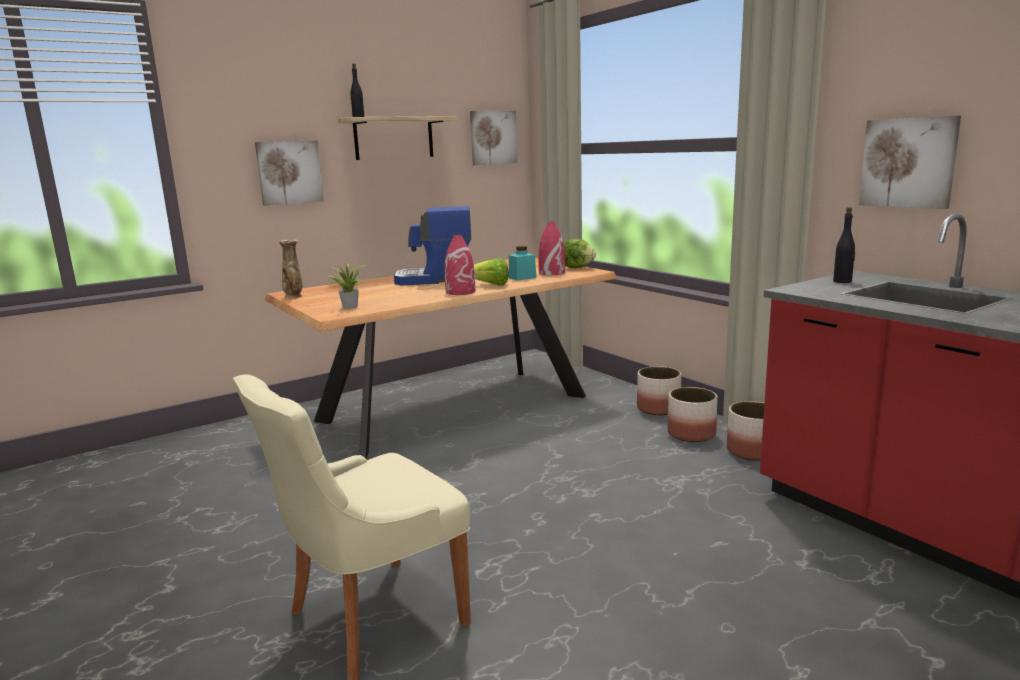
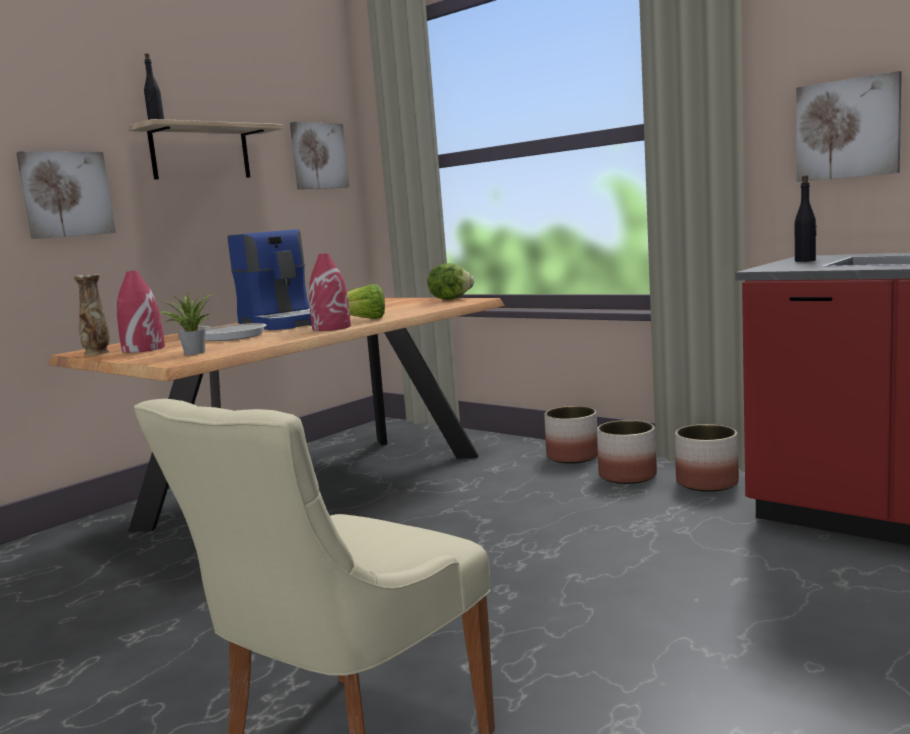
camera: 15 degrees left, 5 degrees down
coffee machine [394,206,472,285] -> coffee machine turned 105 degrees counterclockwise [228,229,312,330]
turquoise jar [509,246,537,281] -> none
red vase [538,222,565,275] -> red vase moved to [117,270,165,353]
none -> frying pan [198,323,266,341]

